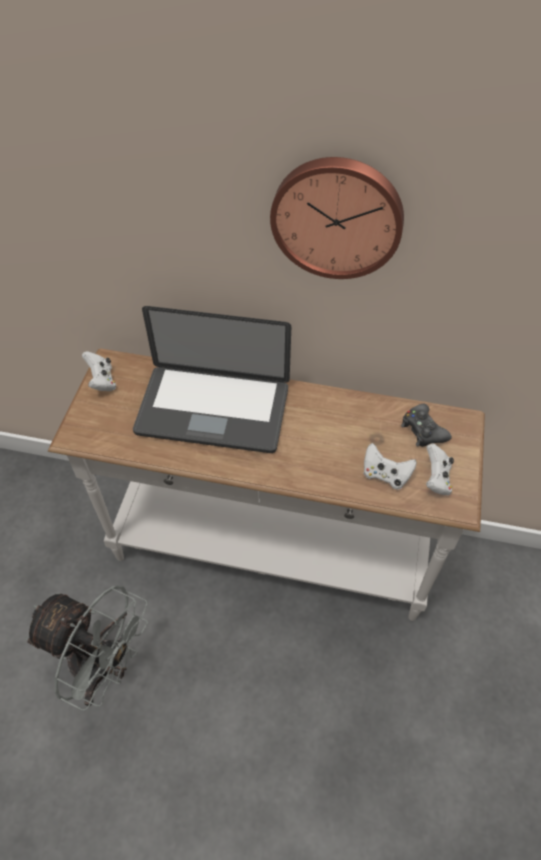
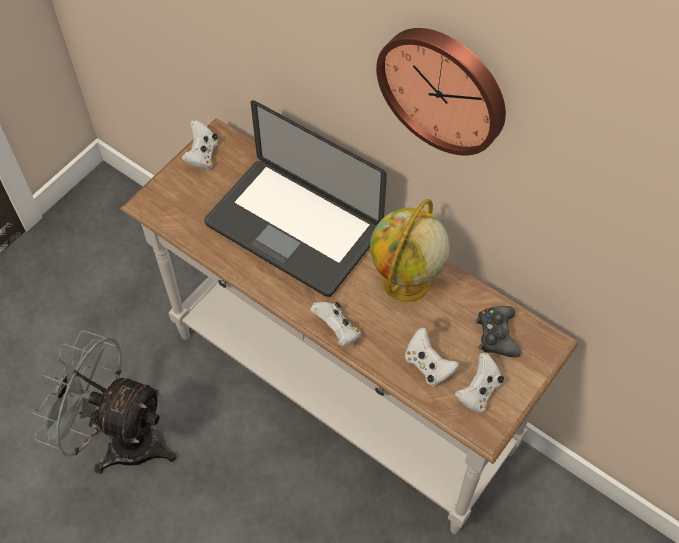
camera: 25 degrees right, 5 degrees up
grey fan [25,586,148,711] -> grey fan turned 150 degrees clockwise [32,330,176,474]
none -> white game controller [310,302,361,346]
none -> globe [370,199,450,303]

